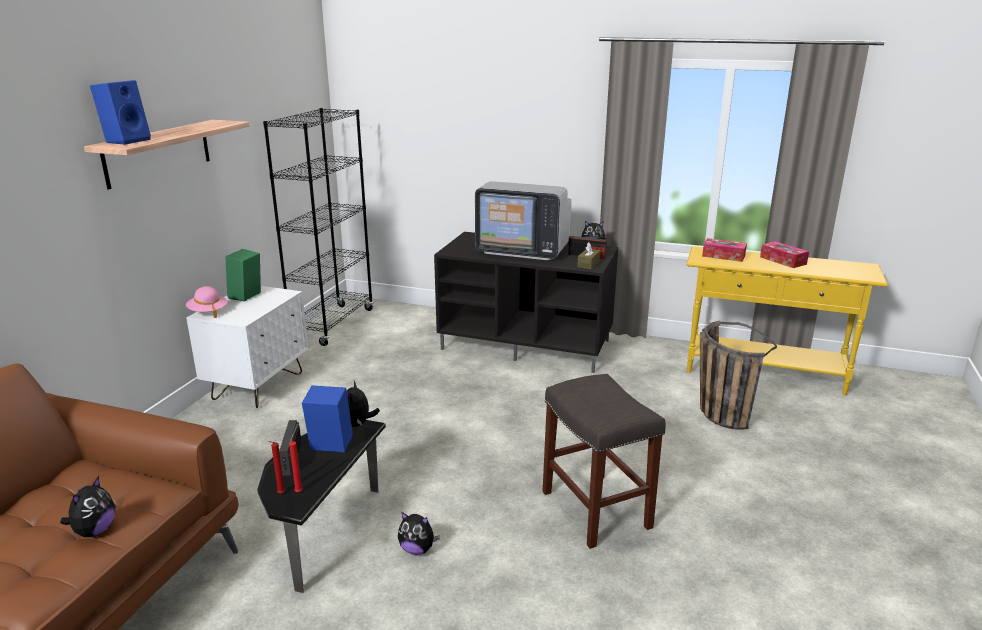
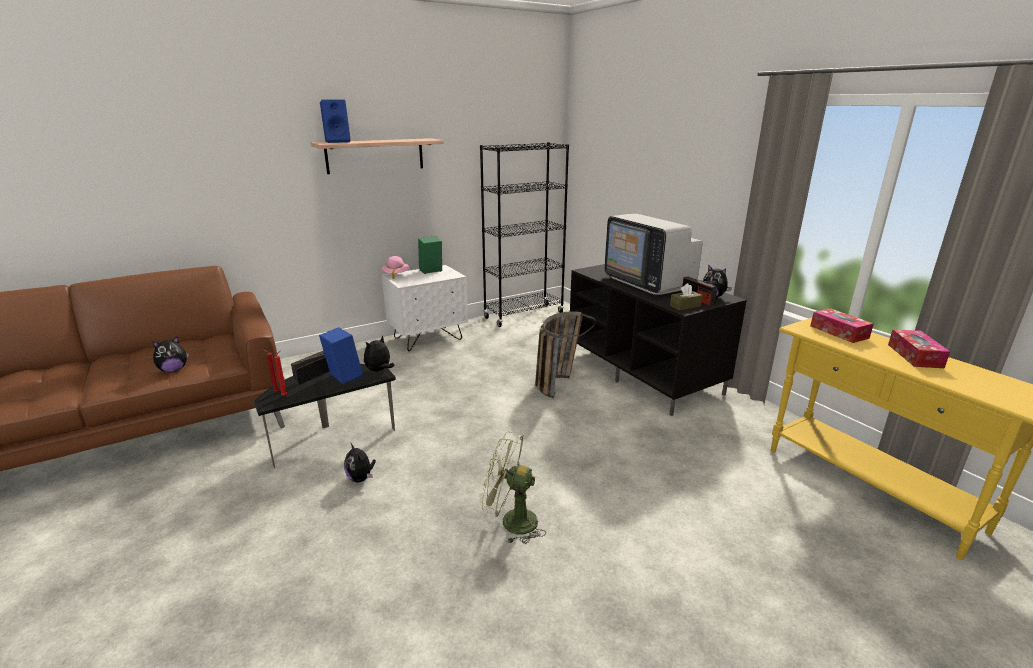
camera: 40 degrees right, 0 degrees up
grey stool [543,374,666,549] -> green fan [480,431,546,544]
basket [700,321,777,430] -> basket moved to [535,311,595,398]

